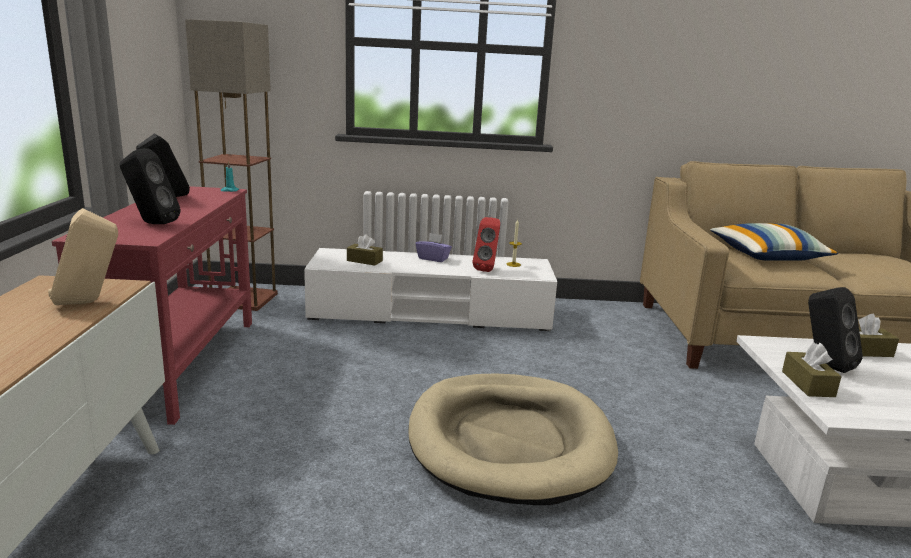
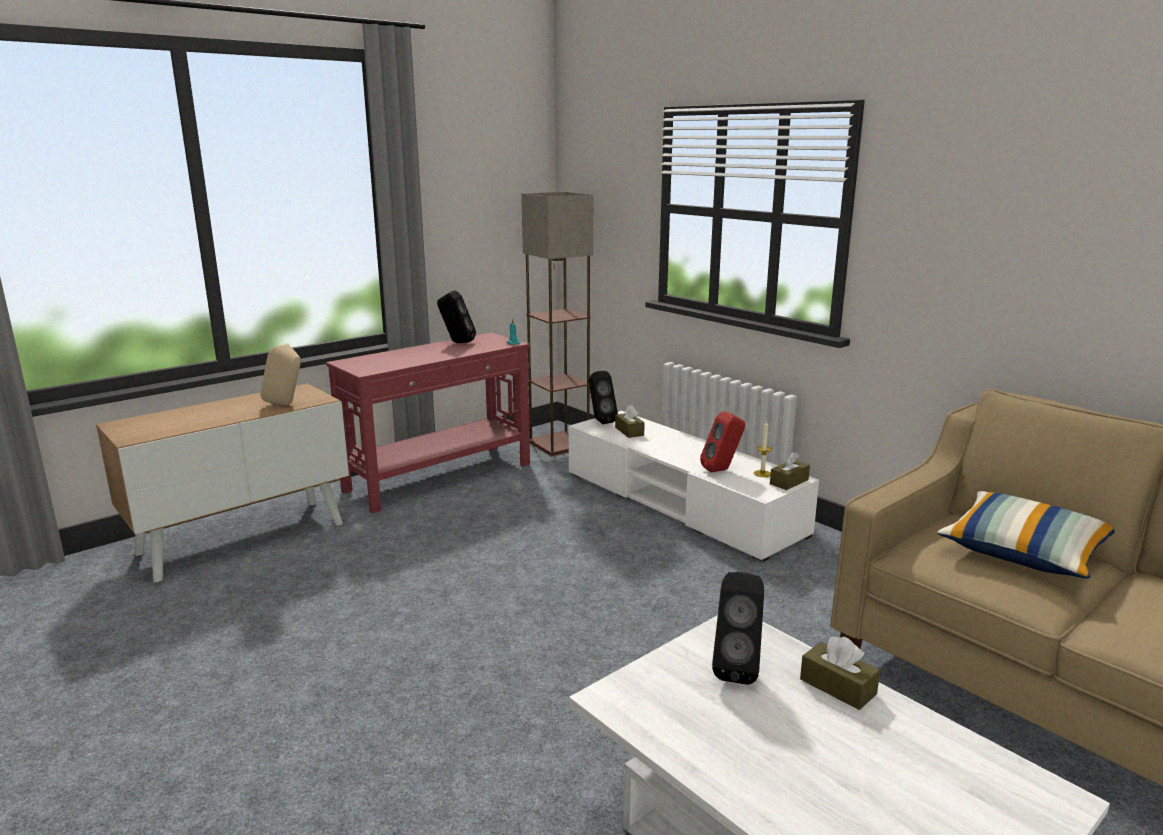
camera: 50 degrees right, 0 degrees up
black speaker [120,148,181,224] -> black speaker moved to [589,371,618,424]
beige dog bed [408,373,618,505] -> none
purple tissue box [416,233,452,262] -> none
brown tissue box [782,342,842,397] -> brown tissue box moved to [770,452,810,490]

